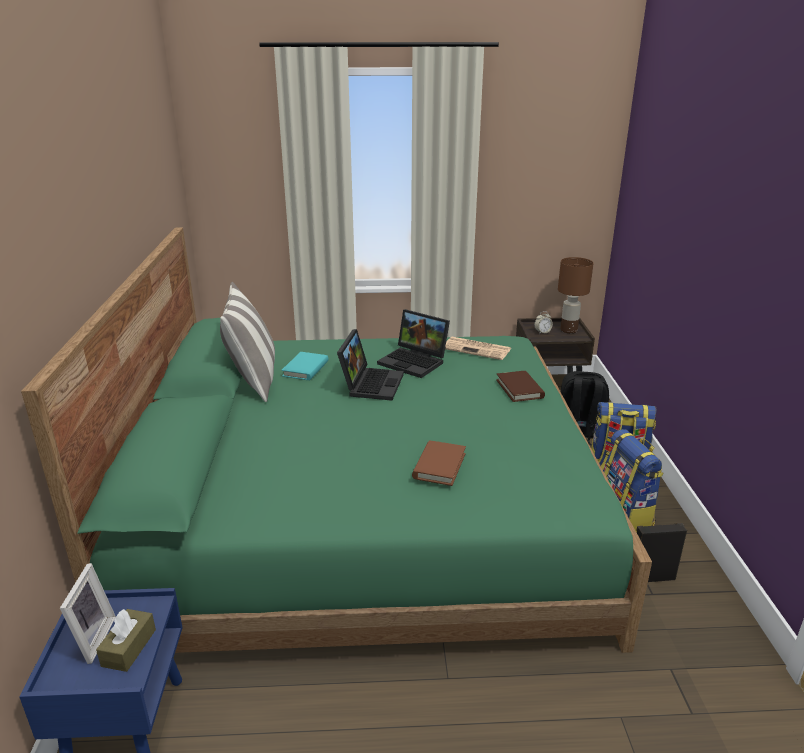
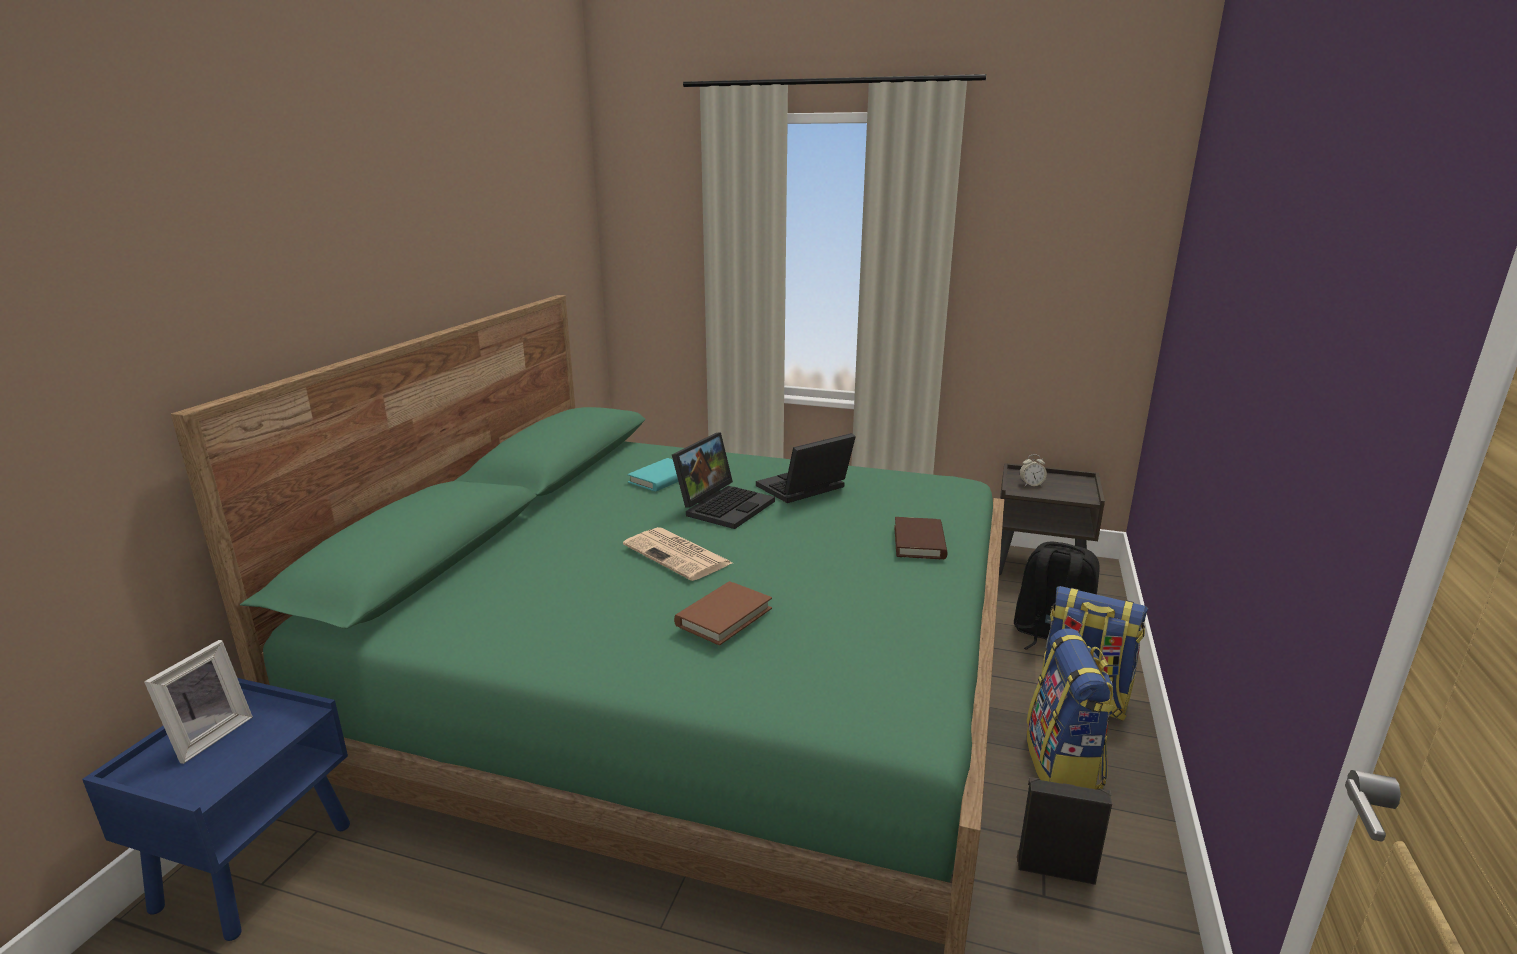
camera: 20 degrees right, 5 degrees down
brown tissue box [96,609,156,672] -> none
pillow [220,282,275,402] -> none
laptop [377,309,450,378] -> laptop turned 90 degrees clockwise [756,433,856,503]
newspaper [445,337,511,360] -> newspaper moved to [623,527,732,581]
brown table lamp [558,257,594,333] -> none

